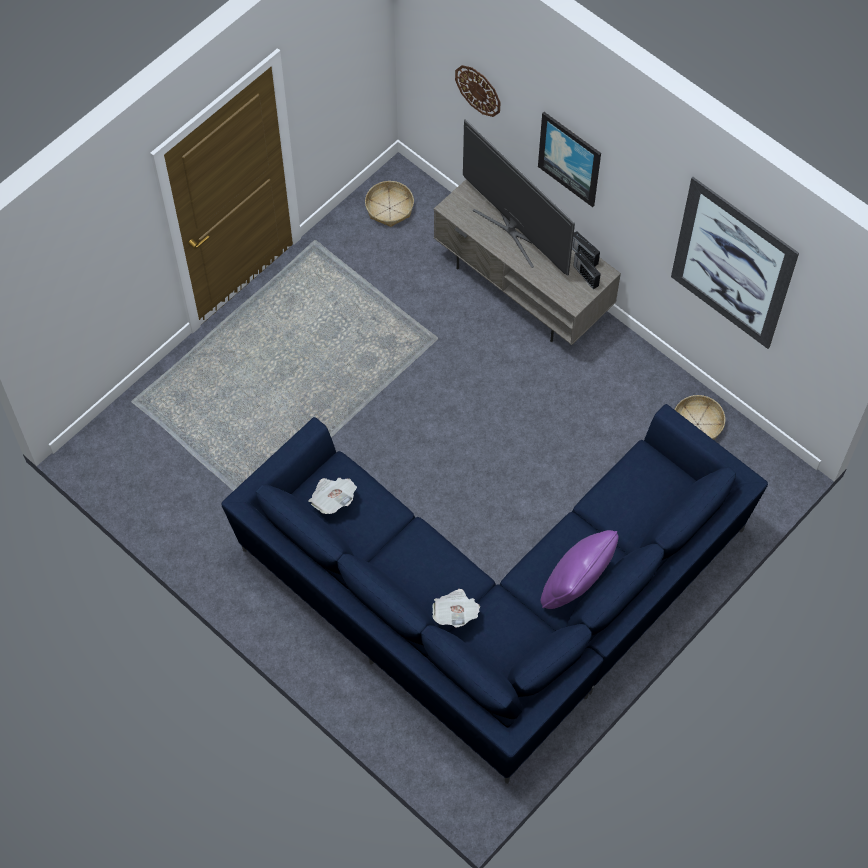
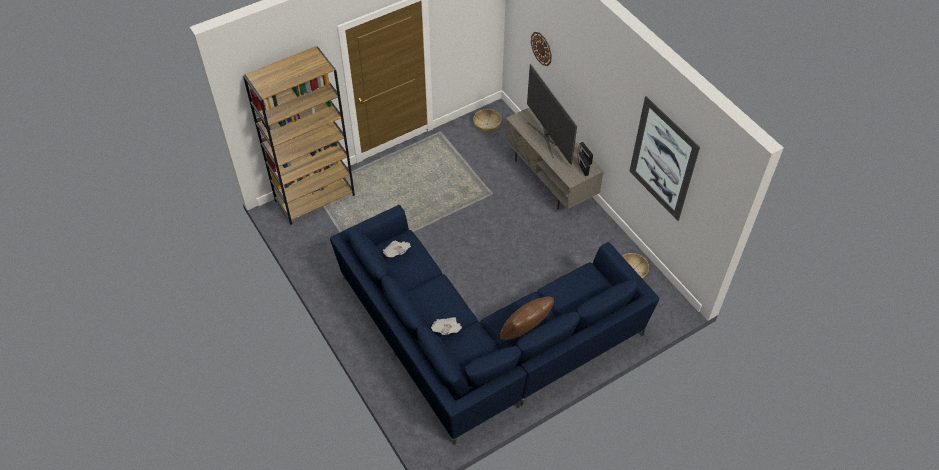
camera: 15 degrees right, 10 degrees down
picture [538,112,601,207] -> none
purple pillow [540,530,619,609] -> brown pillow [500,296,554,340]
none -> brown bookcase [243,46,355,225]

